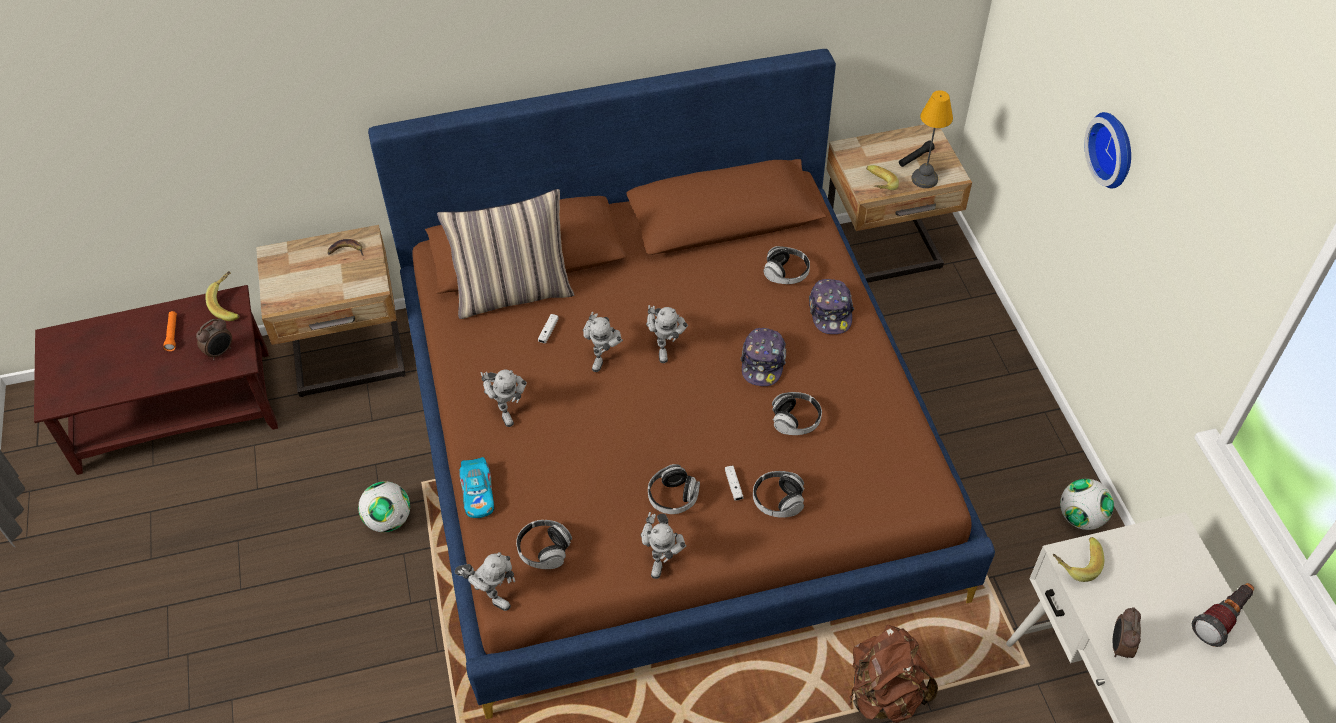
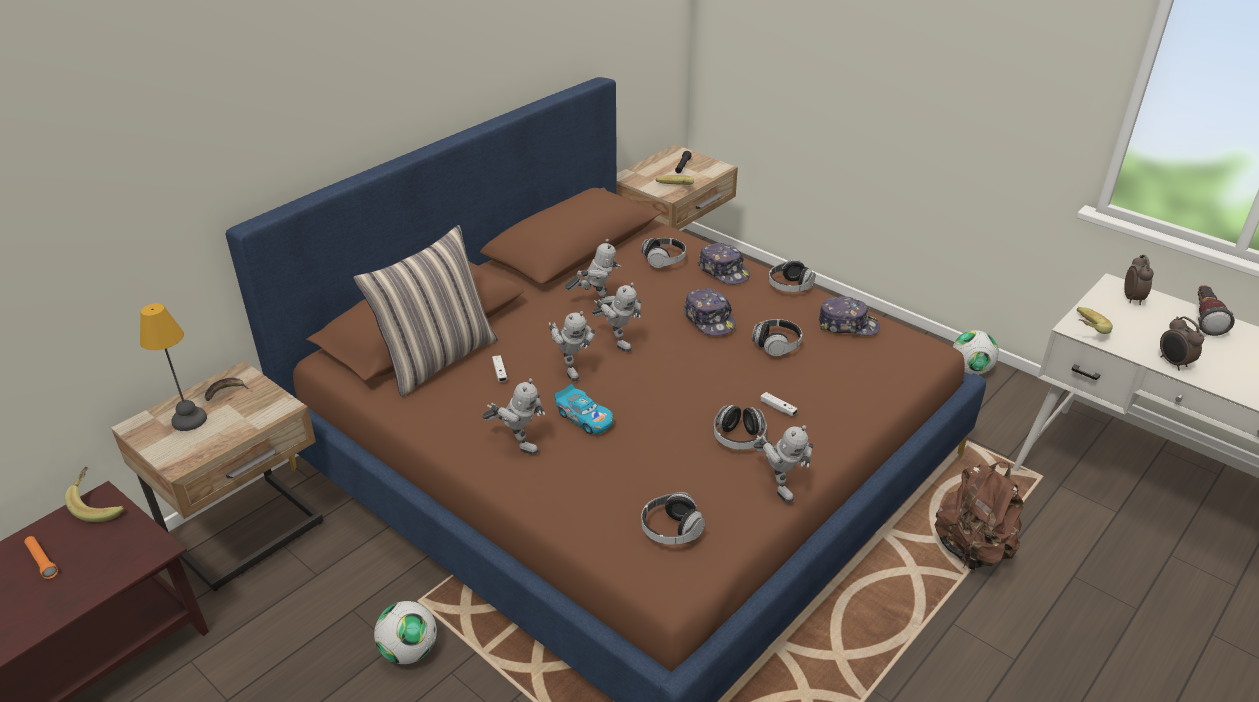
camera: 35 degrees left, 15 degrees down
alarm clock [196,318,232,360] -> alarm clock moved to [1124,255,1154,305]
toy robot [455,552,515,611] -> toy robot moved to [565,239,621,305]
toy car [459,457,495,518] -> toy car moved to [554,384,614,434]
headphones [753,471,805,518] -> headphones moved to [769,259,815,292]
table lamp [912,90,953,188] -> table lamp moved to [140,303,207,431]
wall clock [1084,112,1131,189] -> none
none -> cap [818,296,880,336]

